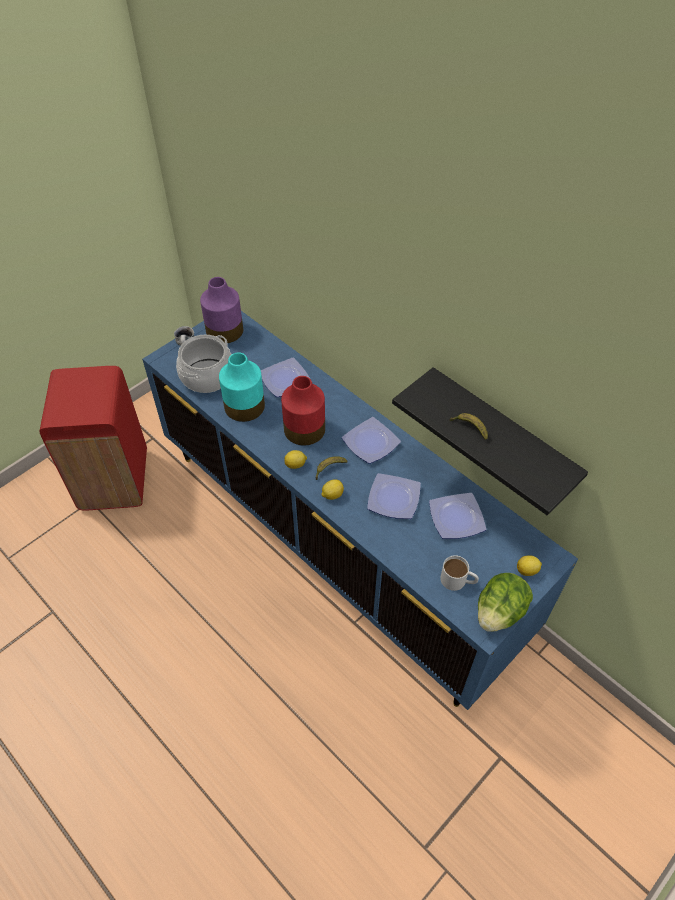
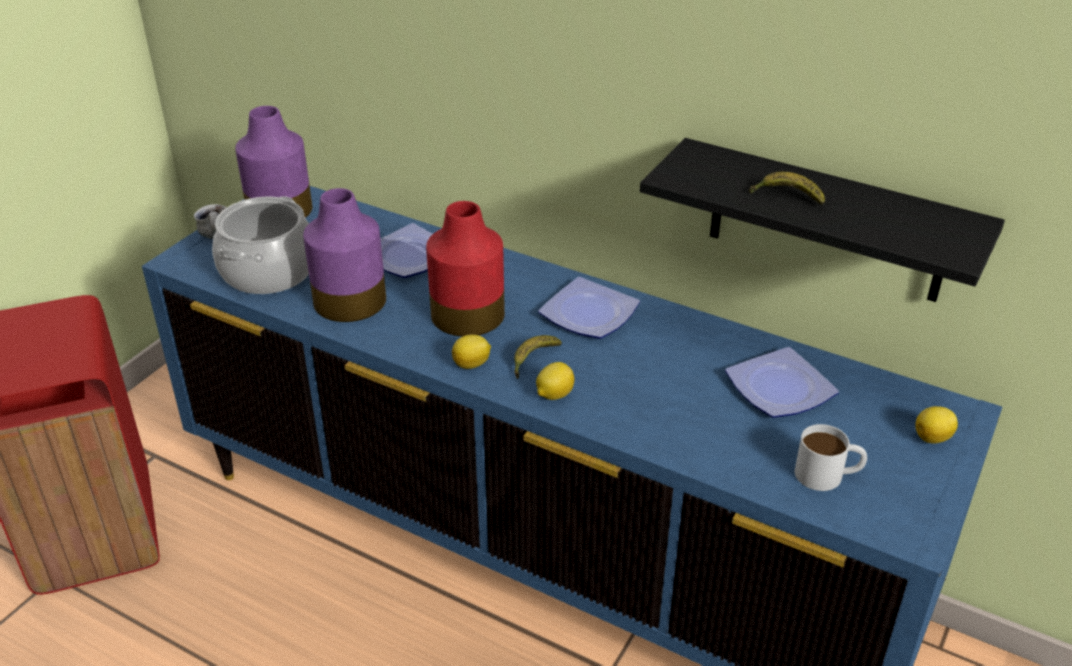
camera: 15 degrees left, 15 degrees down
turquoise vase [219,352,265,422] -> purple vase [303,188,386,322]
plate [367,473,421,519] -> none
lettuce [478,573,533,632] -> none

